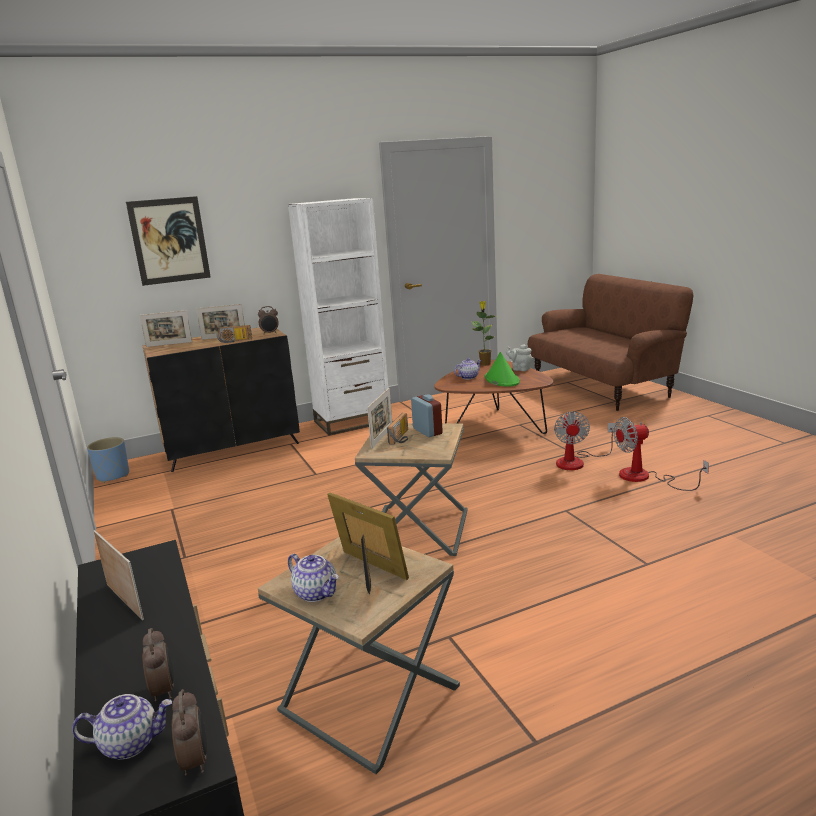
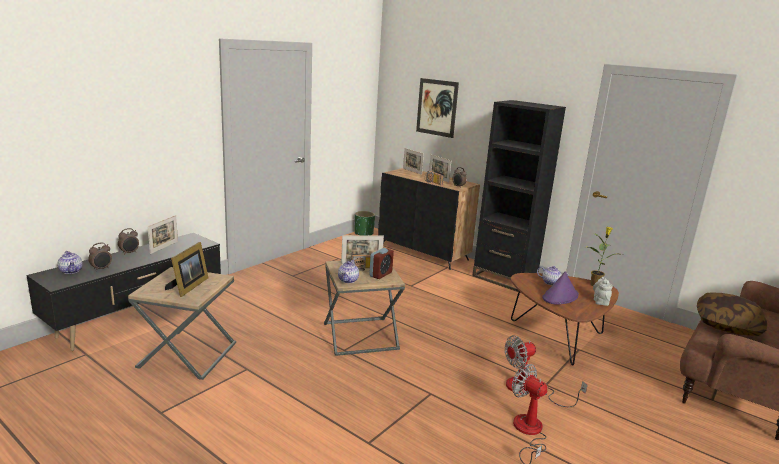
camera: 60 degrees right, 0 degrees up
blue planter [87,437,129,483] -> green planter [355,211,375,235]
alarm clock [172,689,207,776] -> alarm clock moved to [118,228,139,255]
white bookcase [288,198,388,436] -> black bookcase [472,100,566,292]
teapot [288,554,339,602] -> teapot moved to [338,260,359,283]
green hat [485,352,520,387] -> purple hat [542,272,579,305]
none -> pillow [697,292,767,336]

